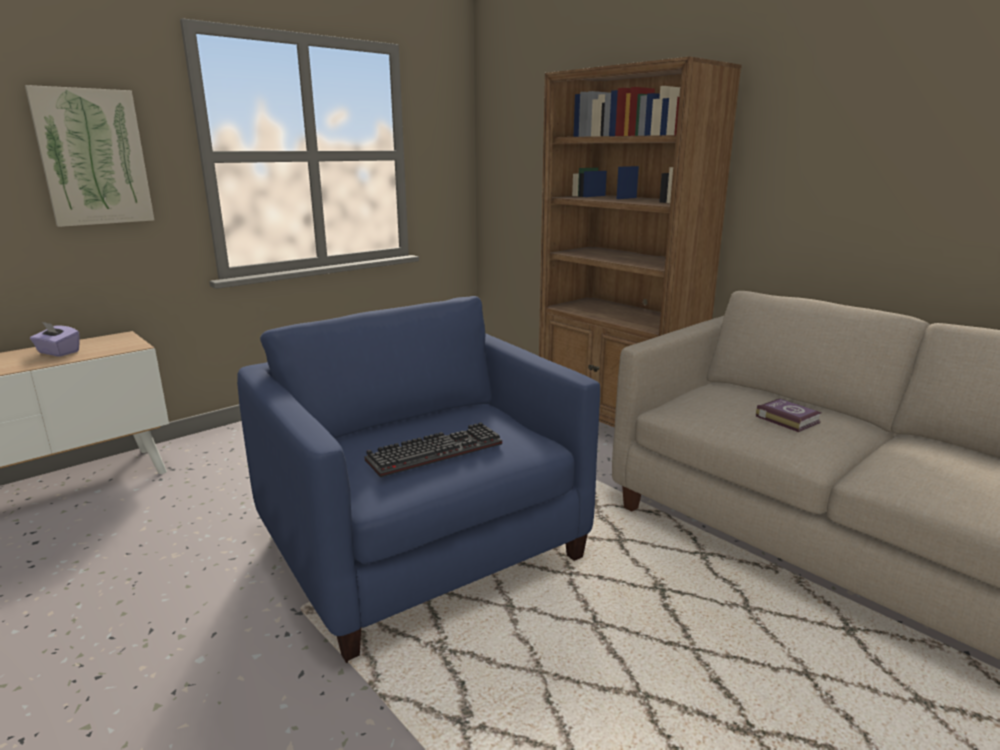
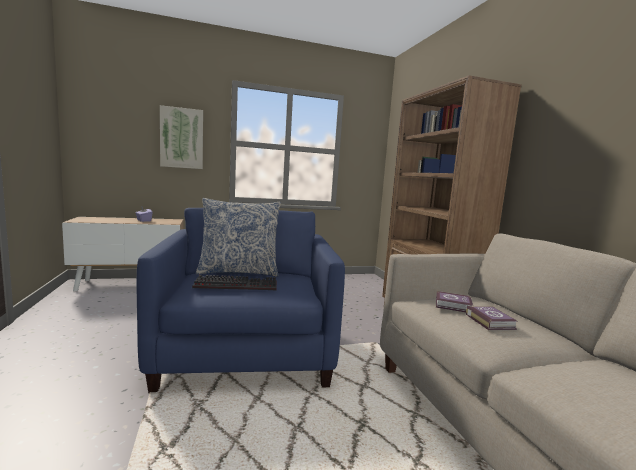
camera: 25 degrees right, 10 degrees down
none -> pillow [196,198,281,277]
none -> book [436,291,473,312]

